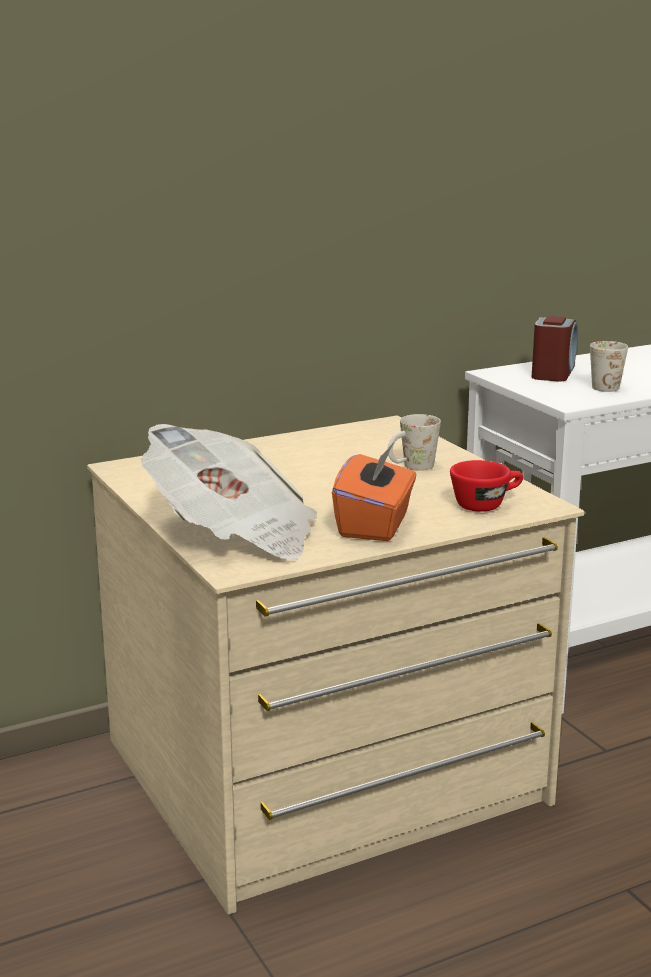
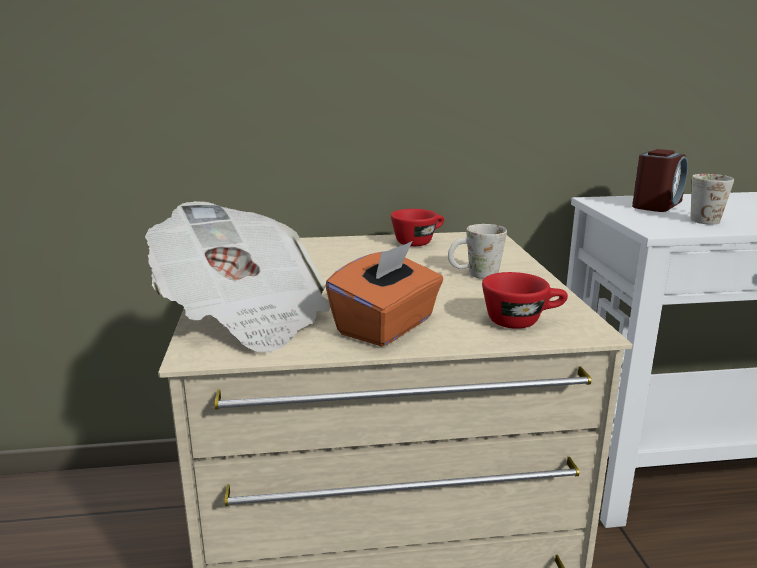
camera: 20 degrees right, 0 degrees up
none -> red cup [391,209,444,246]

